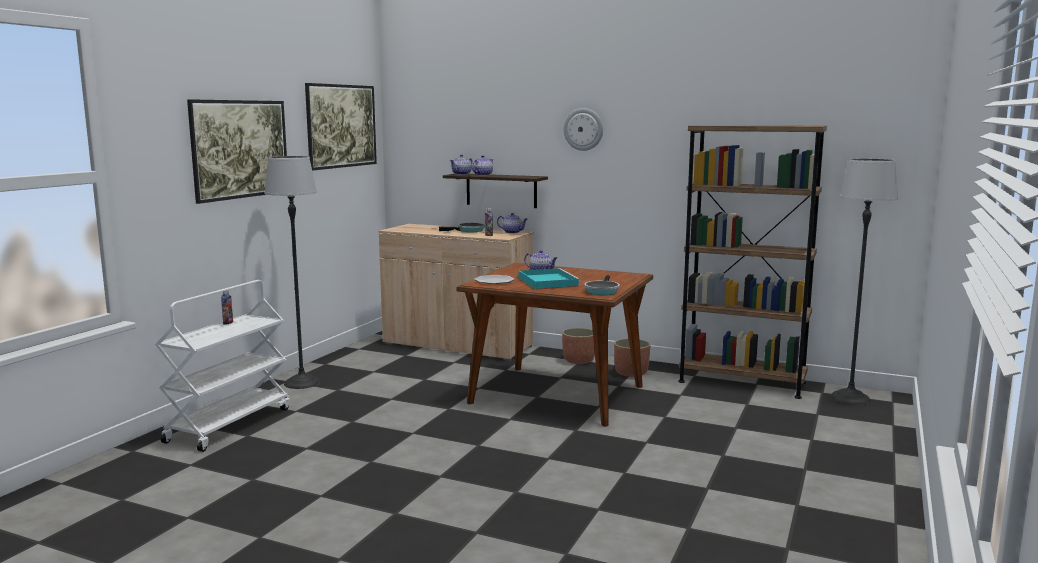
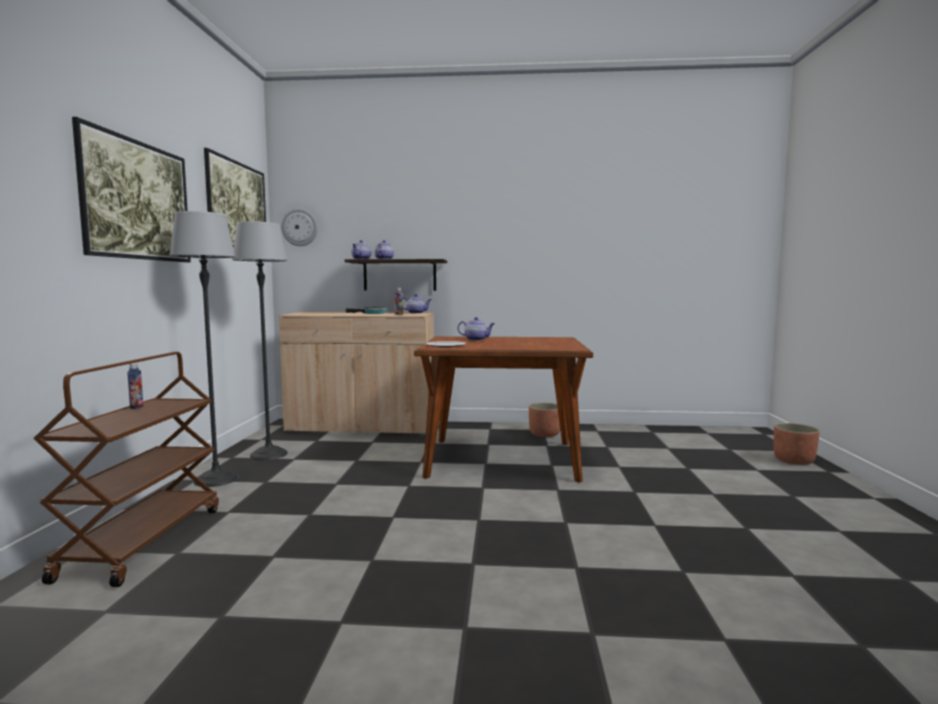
camera: 20 degrees left, 5 degrees down
white cart [155,280,290,452] -> brown cart [33,352,219,587]
turquoise tray [519,268,581,290] -> none
planter [562,328,595,364] -> planter moved to [774,423,820,465]
wall clock [564,108,603,151] -> wall clock moved to [281,208,318,246]
frying pan [584,275,620,295] -> none
brown bookcase [678,125,827,399] -> none
floor lamp [831,159,898,405] -> floor lamp moved to [232,221,288,460]

